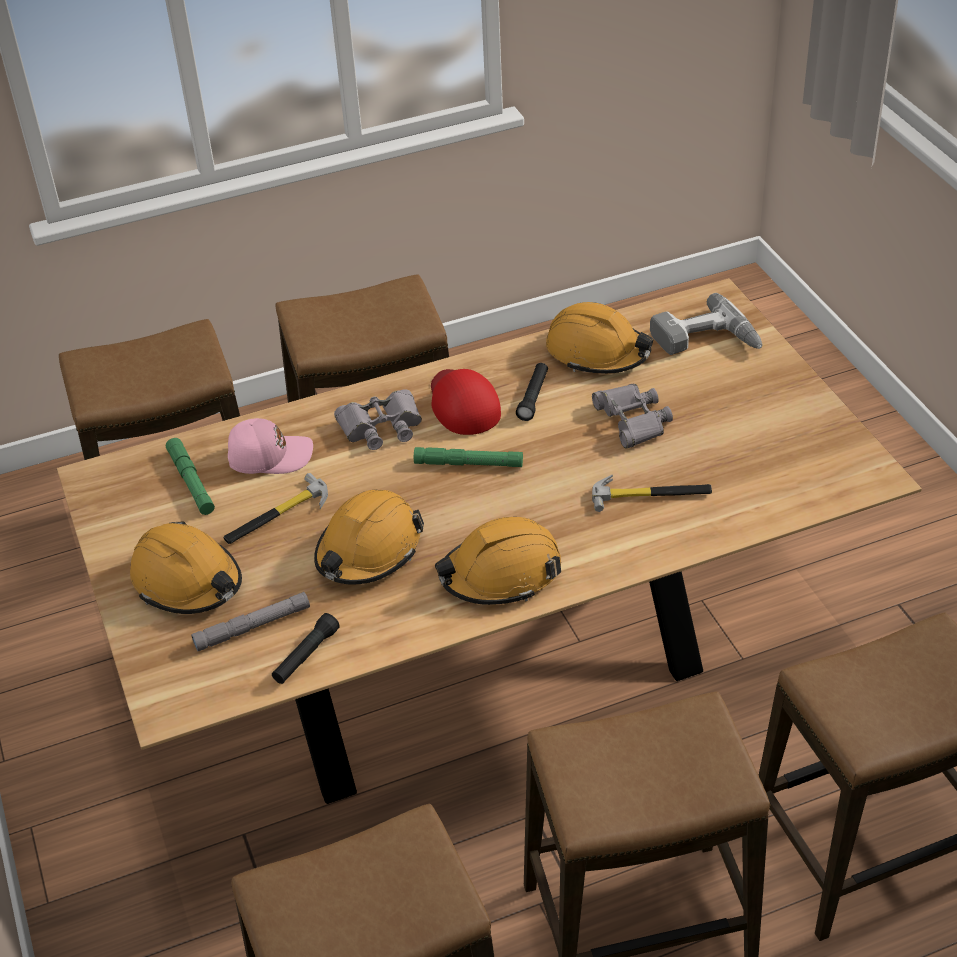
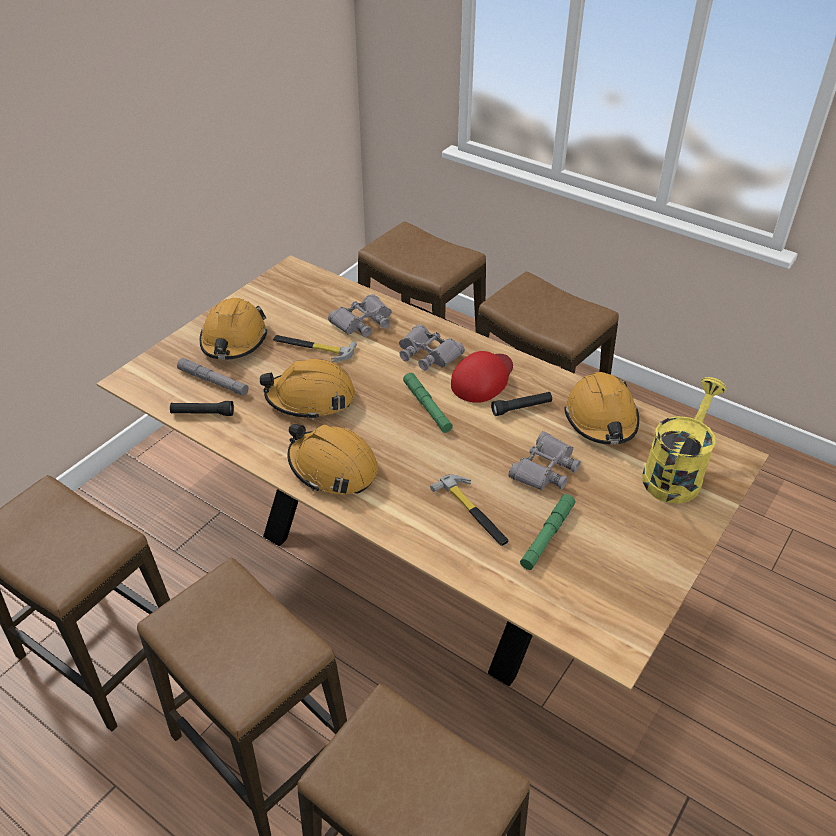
camera: 55 degrees right, 0 degrees up
green flashlight [166,438,215,515] -> green flashlight moved to [520,494,575,570]
pink cap [228,418,313,474] -> grey binoculars [328,294,391,337]
power drill [650,293,762,355] -> yellow watering can [643,377,727,504]

